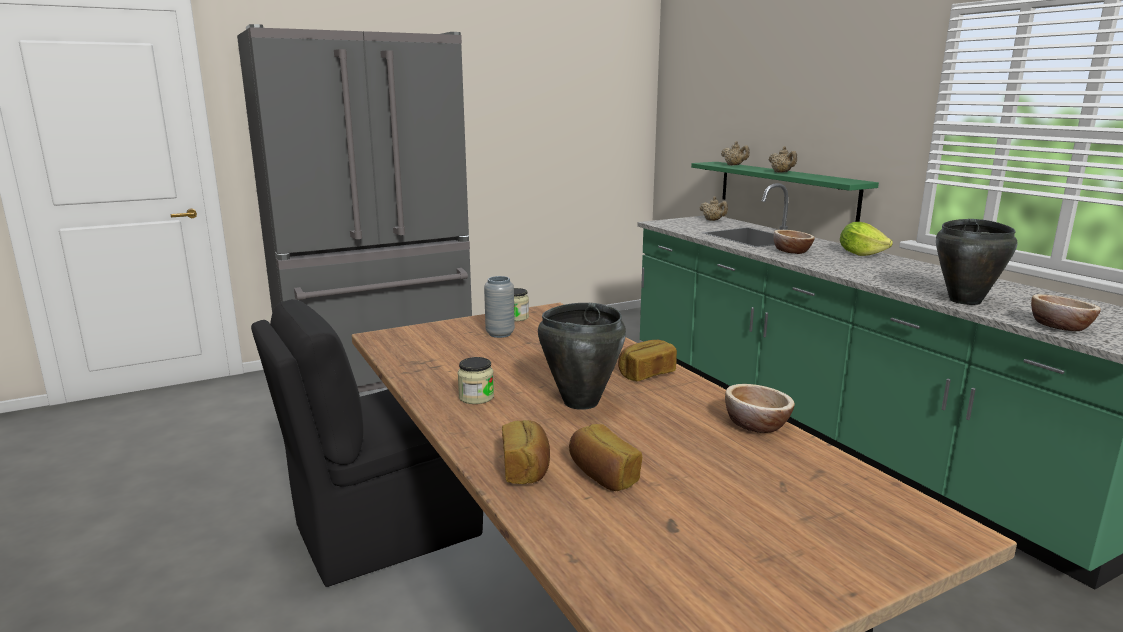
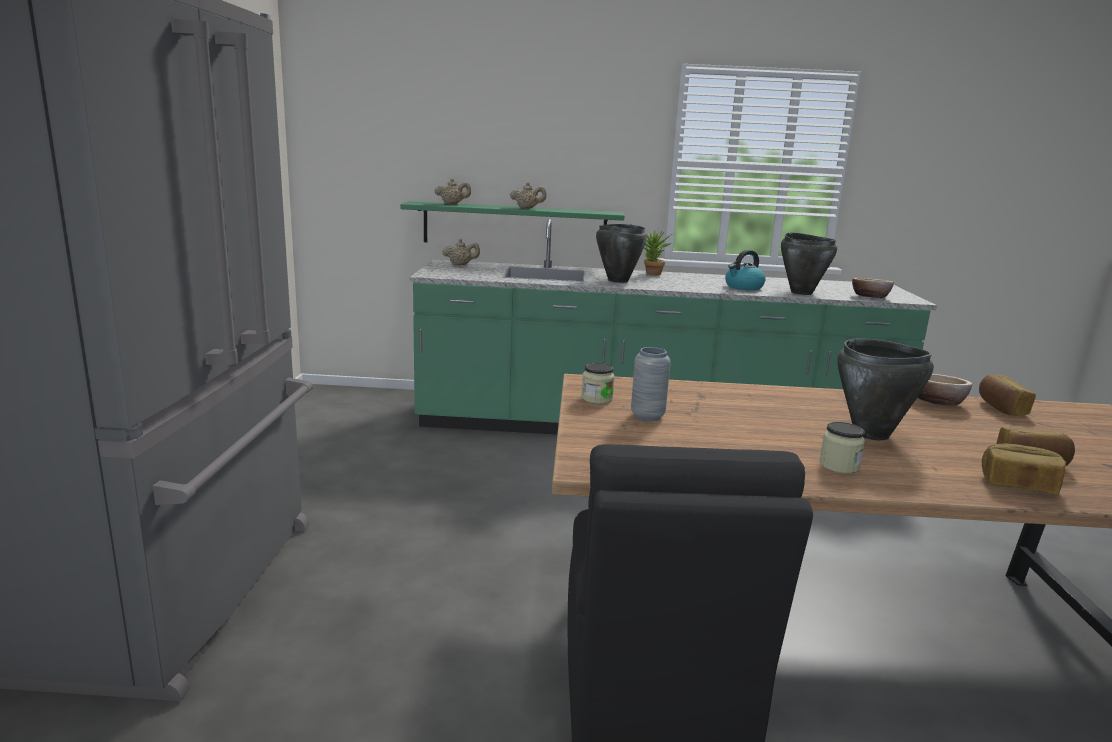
camera: 60 degrees left, 0 degrees up
bread [618,340,677,381] -> bread moved to [979,375,1036,416]
bowl [774,230,815,254] -> black cooking pot [596,224,647,283]
lettuce [840,222,893,256] -> potted plant [644,230,672,275]
none -> kettle [725,250,765,290]

